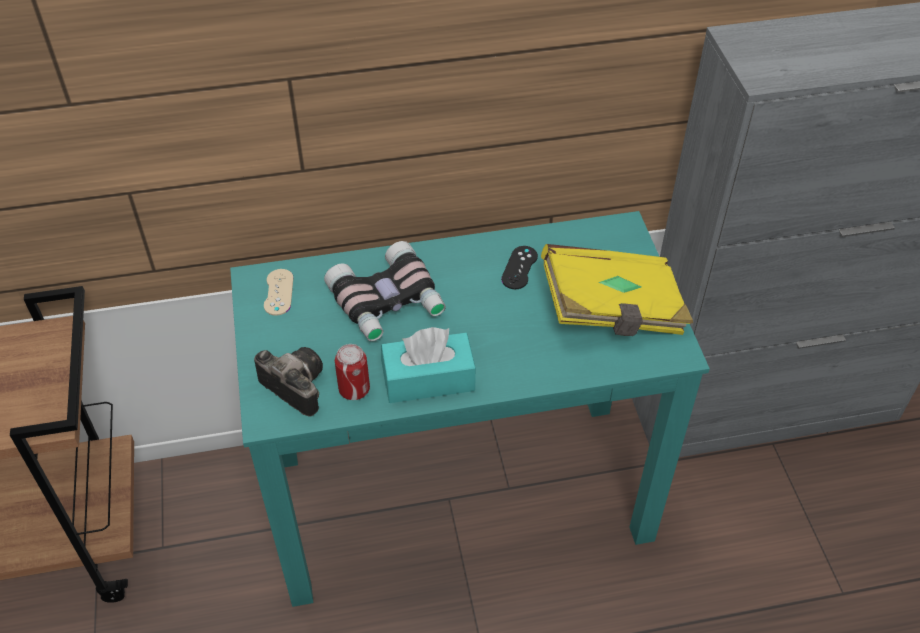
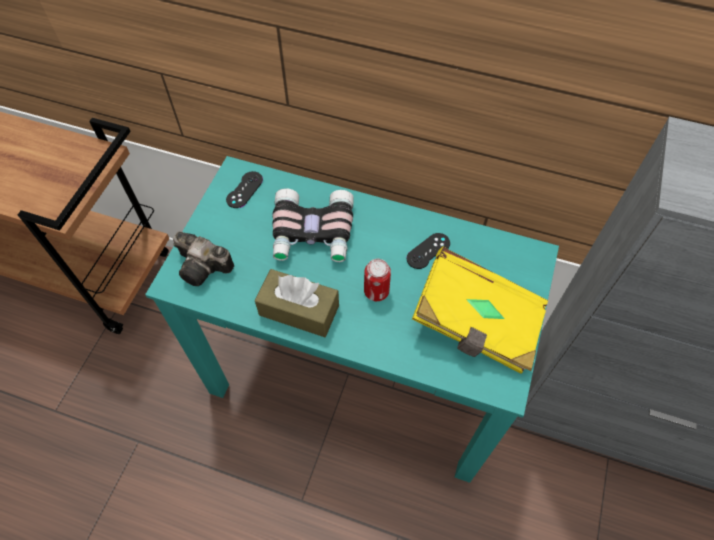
camera: 30 degrees right, 10 degrees up
camera [254,347,323,417] -> camera turned 135 degrees clockwise [173,232,234,286]
beige game controller [264,269,293,316] -> black game controller [226,171,263,208]
can [335,344,370,400] -> can moved to [364,259,391,301]
turquoise tissue box [381,327,476,403] -> brown tissue box [255,269,339,337]

